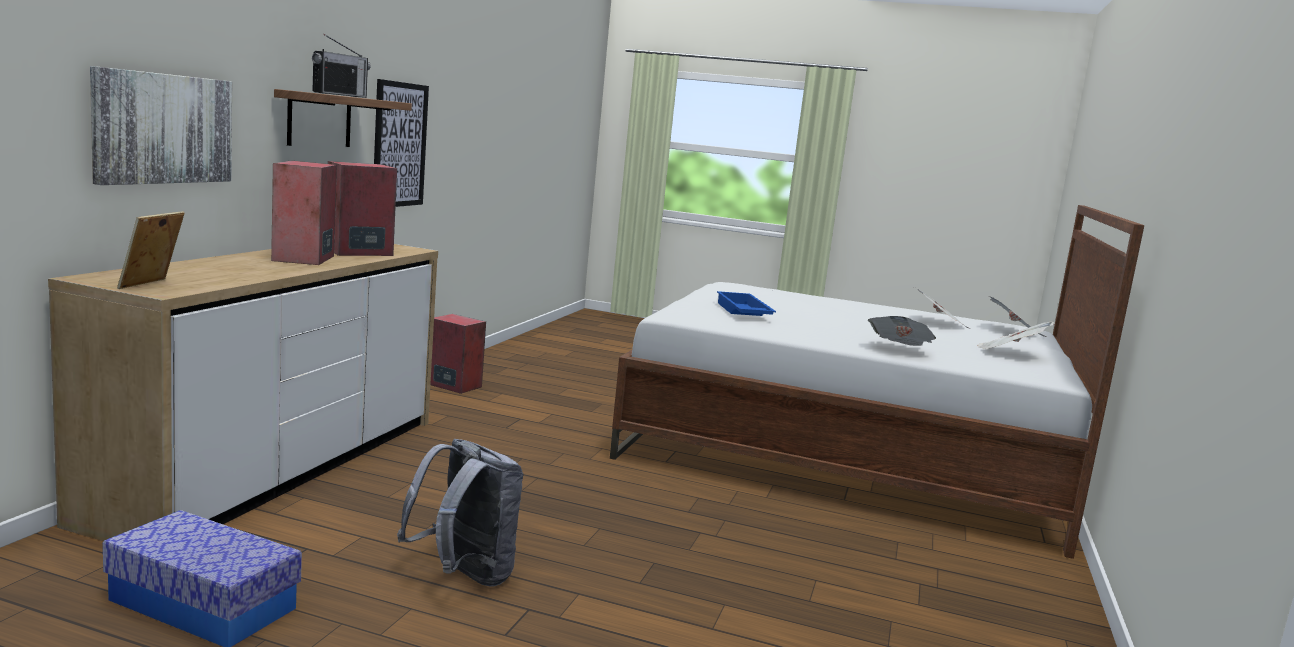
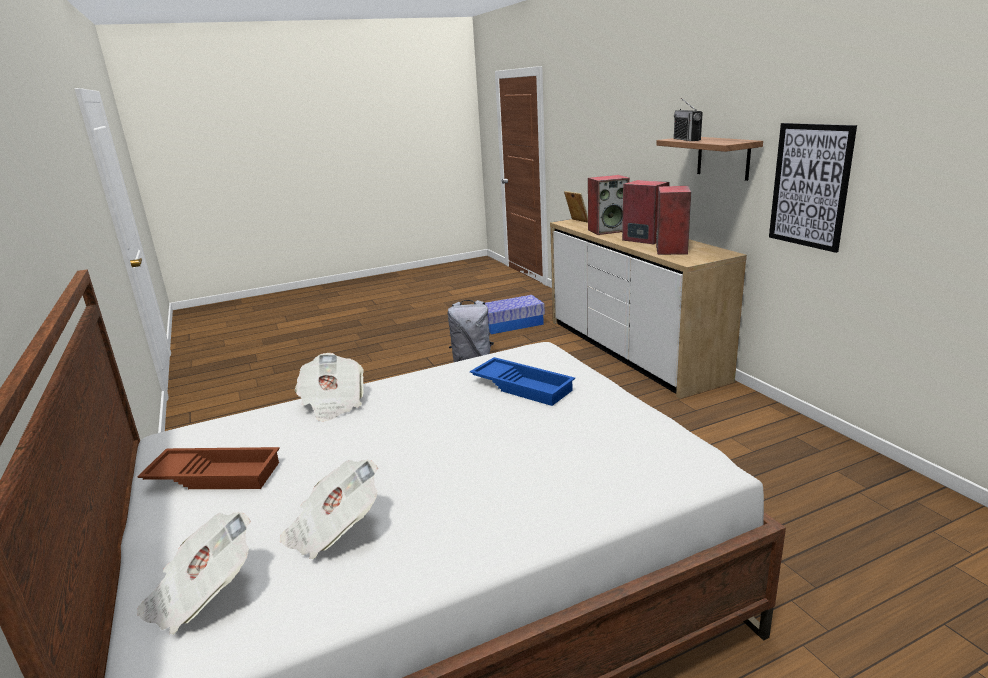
camera: 140 degrees right, 10 degrees up
picture [90,66,232,185] -> none
speaker [430,314,486,394] -> speaker moved to [588,175,630,235]
newspaper [977,322,1055,349] -> brown tray [137,447,280,489]

